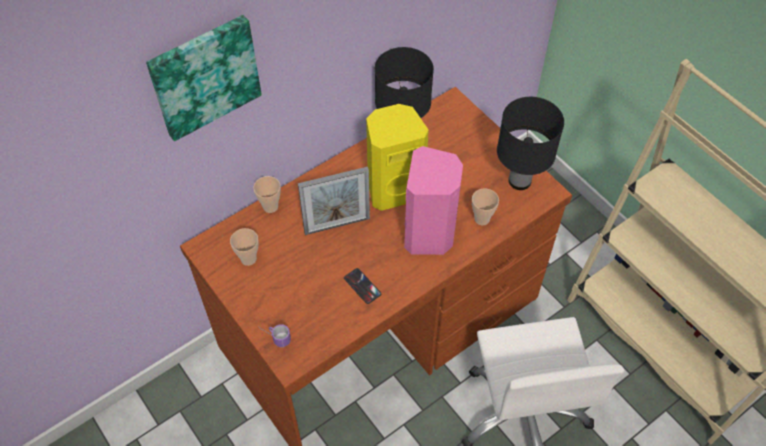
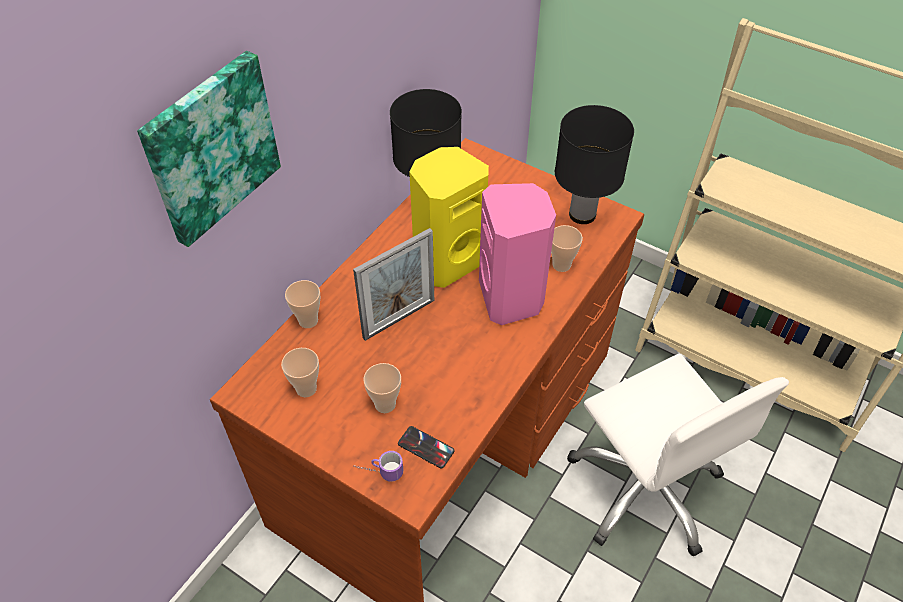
camera: 20 degrees left, 5 degrees down
phone [344,268,381,304] -> phone moved to [398,426,455,468]
none -> cup [363,363,401,413]

